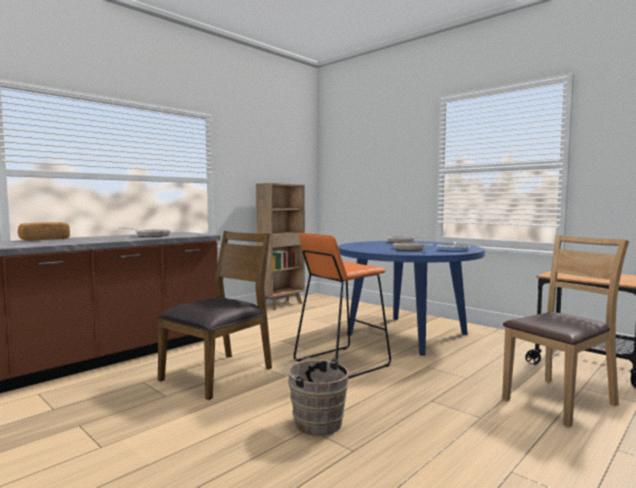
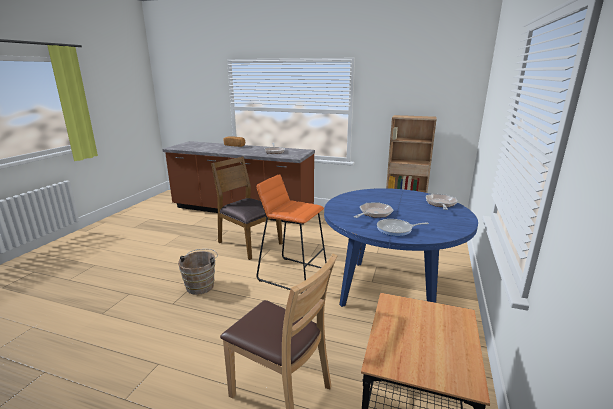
camera: 65 degrees right, 15 degrees up
brown chair [158,231,272,400] -> brown chair turned 150 degrees counterclockwise [211,156,283,260]

